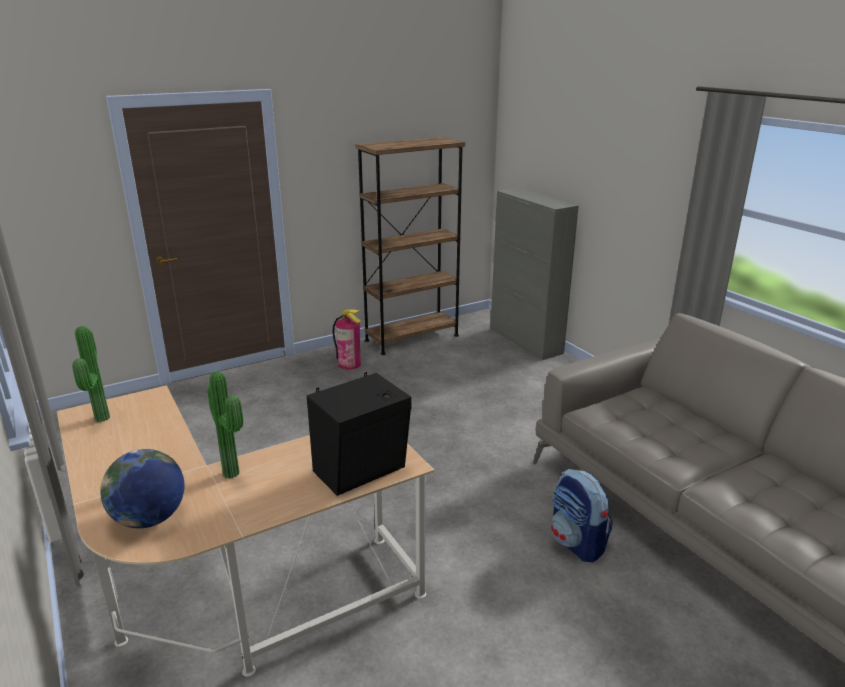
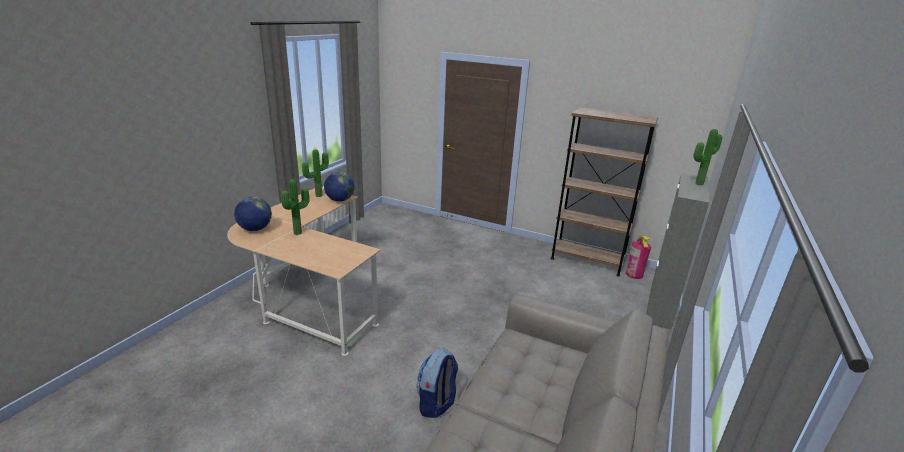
camera: 55 degrees right, 0 degrees up
black speaker [307,372,411,496] -> none
fire extinguisher [333,309,361,370] -> fire extinguisher moved to [626,235,651,279]
none -> globe [324,172,354,202]
none -> potted plant [694,129,722,185]

